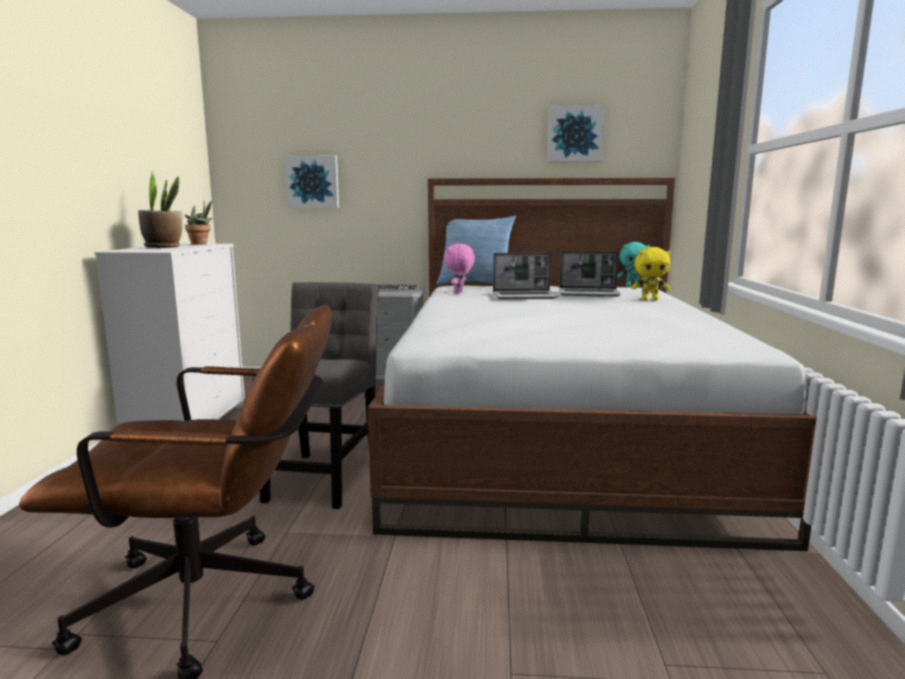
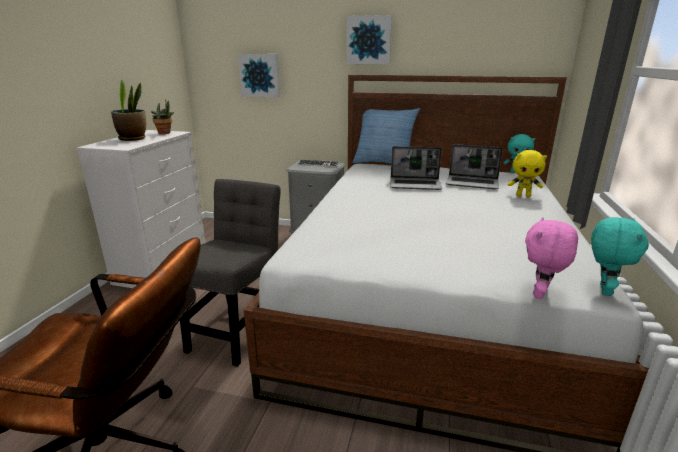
camera: 10 degrees right, 10 degrees up
pink plush toy [444,244,475,294] -> pink plush toy moved to [525,217,578,299]
picture [548,105,605,162] -> picture moved to [347,15,392,64]
none -> turquoise plush toy [591,217,649,296]

